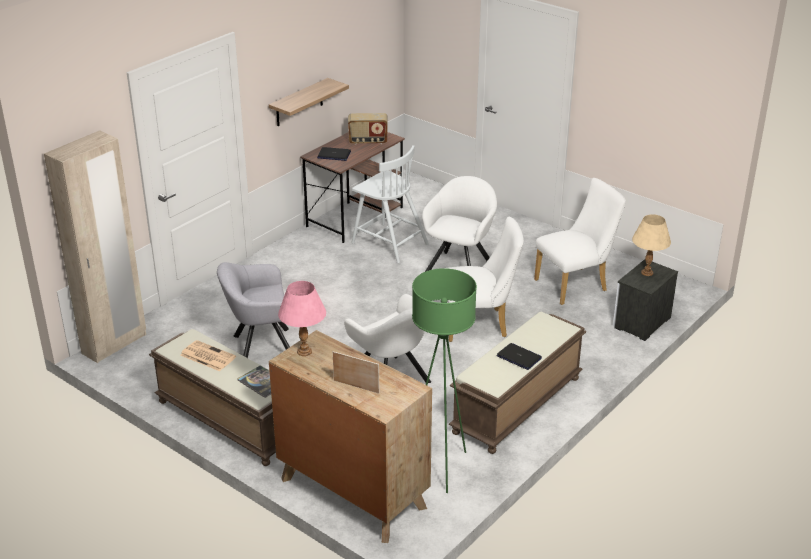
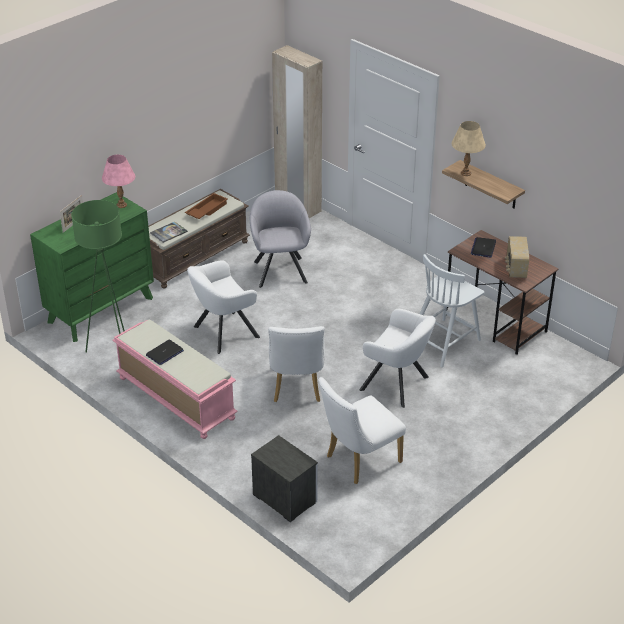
camera: 95 degrees right, 5 degrees up
newspaper [180,340,236,371] -> brown tray [185,193,227,219]
brown dresser [269,330,432,543] -> green dresser [30,192,154,342]
brown bench [449,312,587,454] -> pink bench [112,320,238,439]
white chair [534,178,626,305] -> white chair turned 75 degrees clockwise [318,377,406,484]
beige table lamp [632,214,671,276] -> beige table lamp moved to [452,121,486,176]

